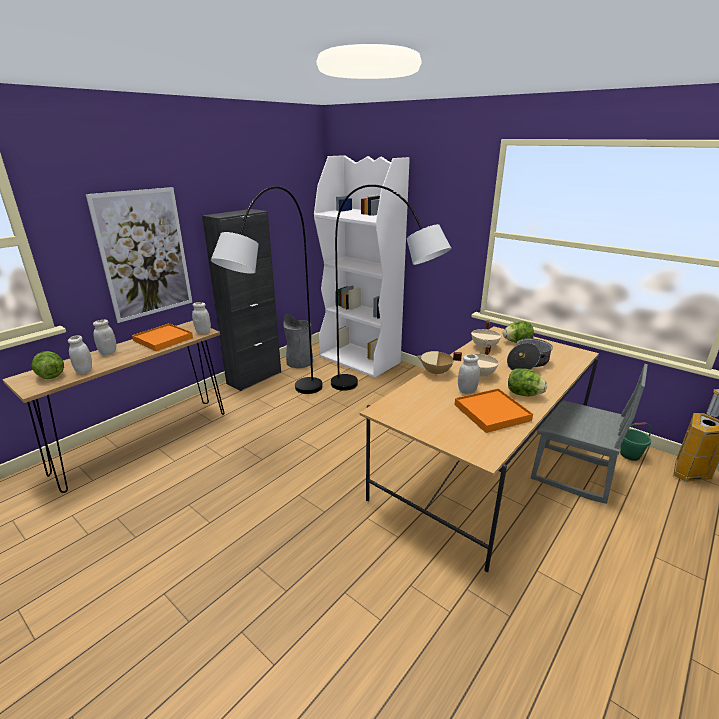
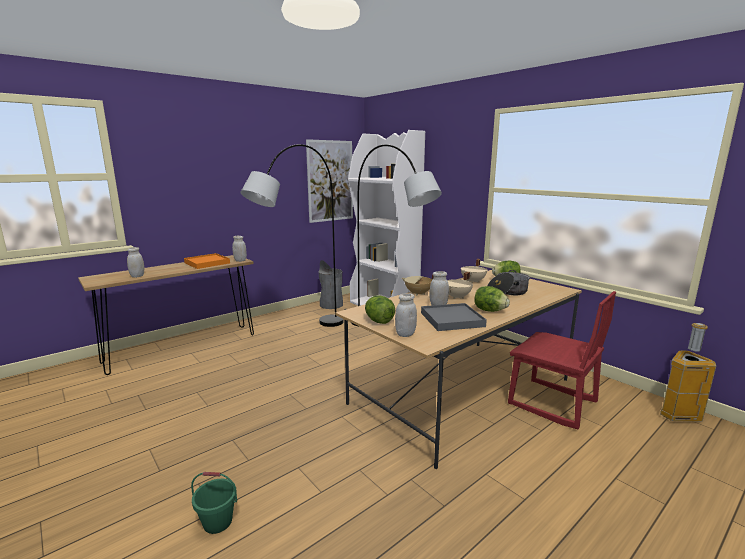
camera: 10 degrees right, 10 degrees down
lettuce [32,351,64,379] -> lettuce moved to [365,296,395,324]
picture [86,187,192,323] -> picture moved to [306,139,353,223]
white jar [93,320,116,355] -> white jar moved to [395,293,417,337]
black cabinet [202,209,281,391] -> none
orange tray [455,388,533,433] -> grey tray [421,303,487,331]
grey chair [531,364,648,504] -> red chair [508,291,616,429]
green bucket [620,422,652,461] -> green bucket moved to [191,472,237,534]

